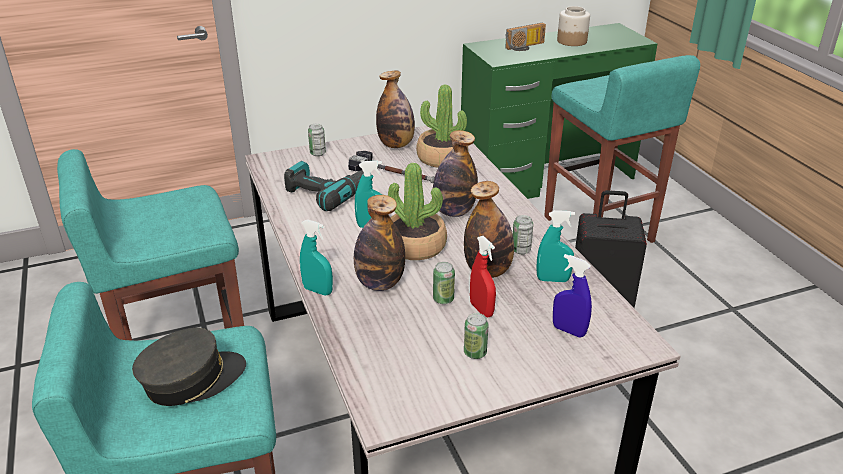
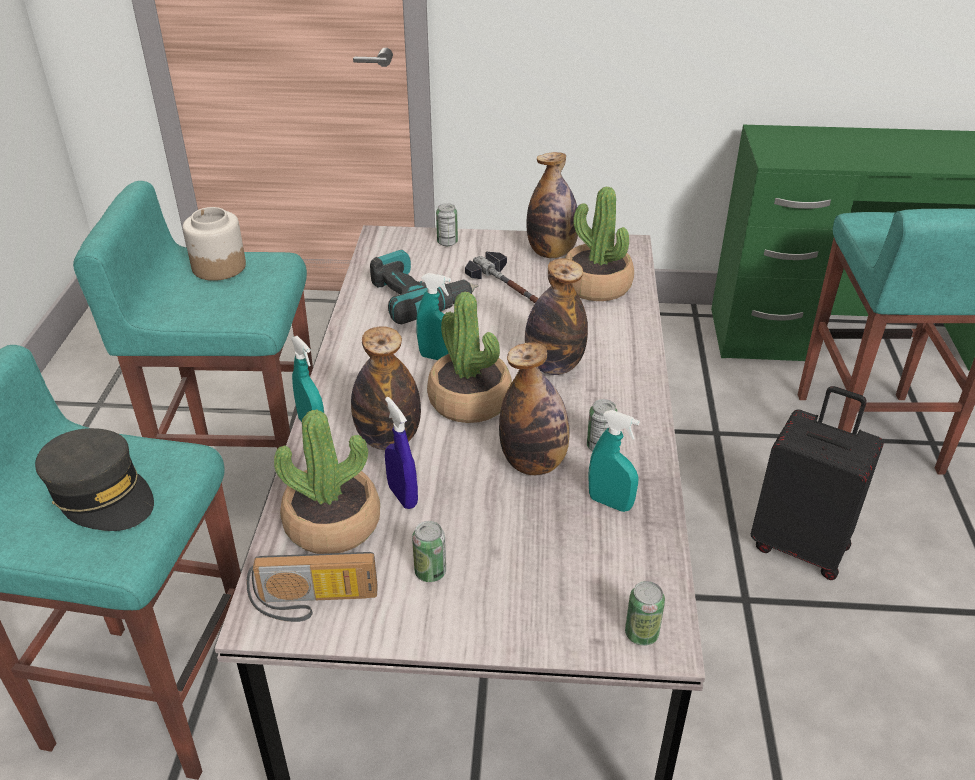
camera: 25 degrees right, 5 degrees up
grey cap [132,328,246,406] -> grey cap turned 45 degrees clockwise [35,428,154,531]
can [433,262,455,304] -> can moved to [625,581,665,646]
red spray bottle [470,236,496,317] -> none
radio [505,23,546,51] -> radio moved to [246,552,378,622]
blue spray bottle [553,254,592,338] -> blue spray bottle moved to [385,397,418,509]
jar [557,6,590,46] -> jar moved to [183,207,246,281]
none -> potted plant [274,410,380,554]

